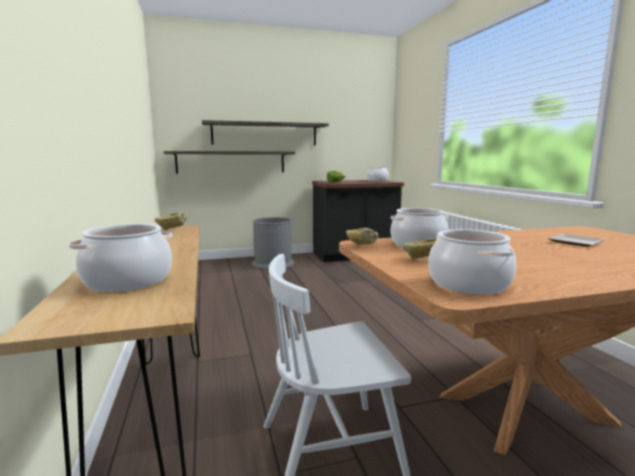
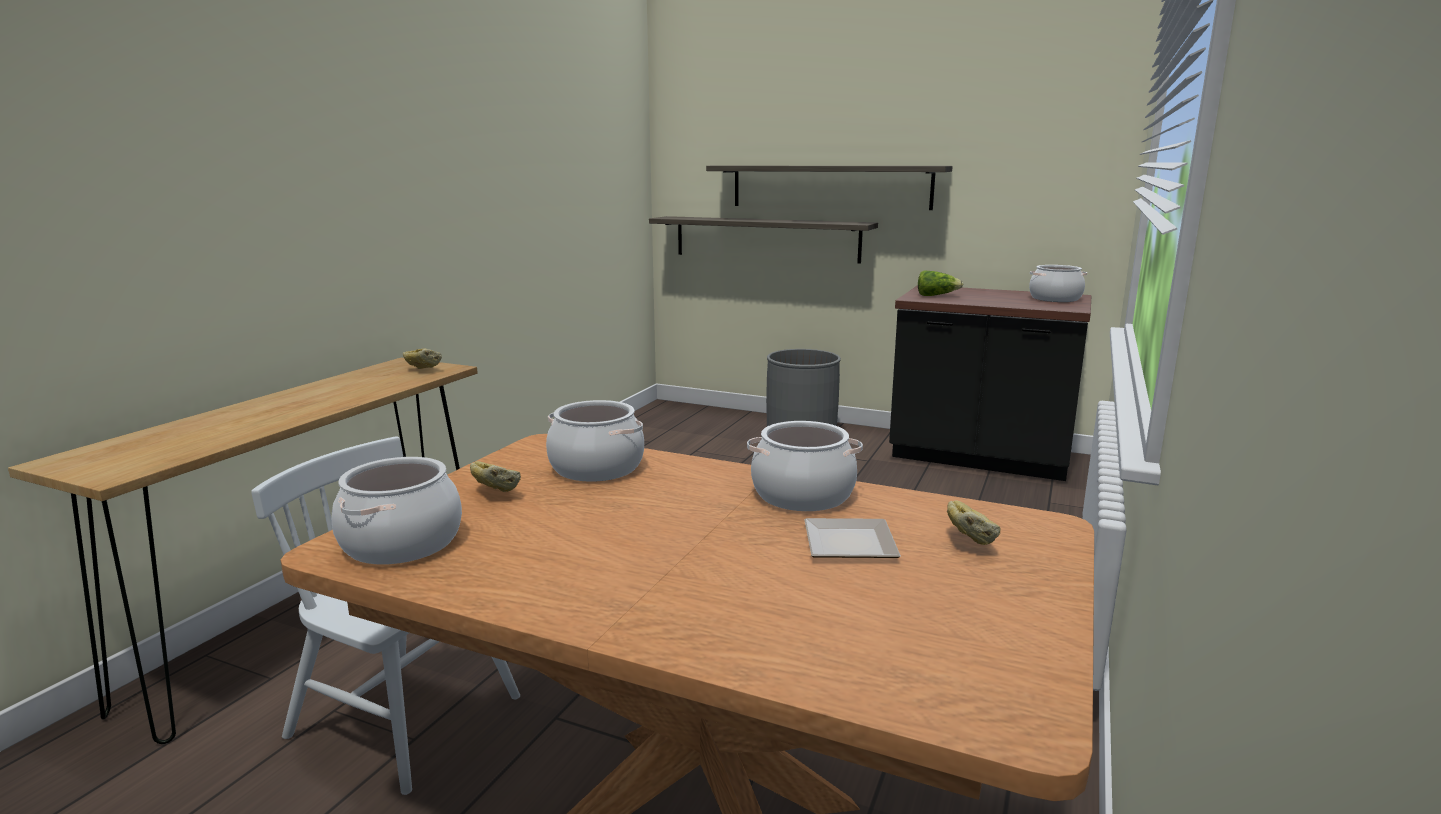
camera: 40 degrees right, 5 degrees up
cooking pot [69,224,172,292] -> cooking pot moved to [747,421,863,511]
bread [346,228,378,245] -> bread moved to [947,500,1001,545]

